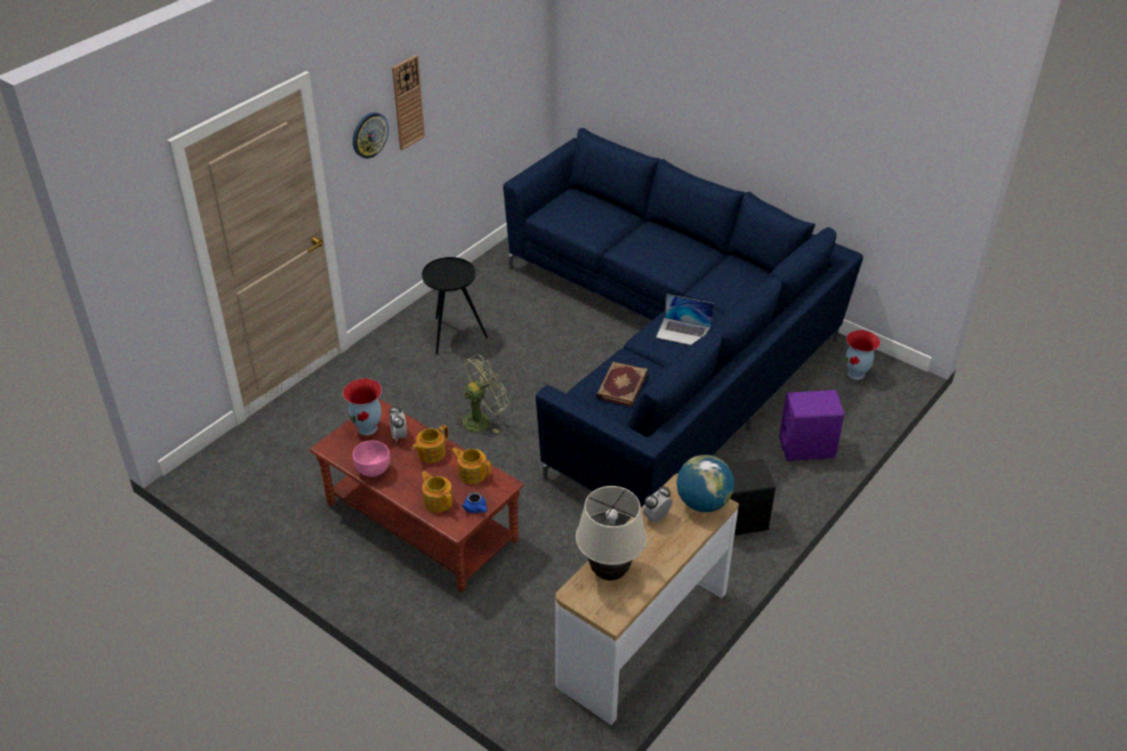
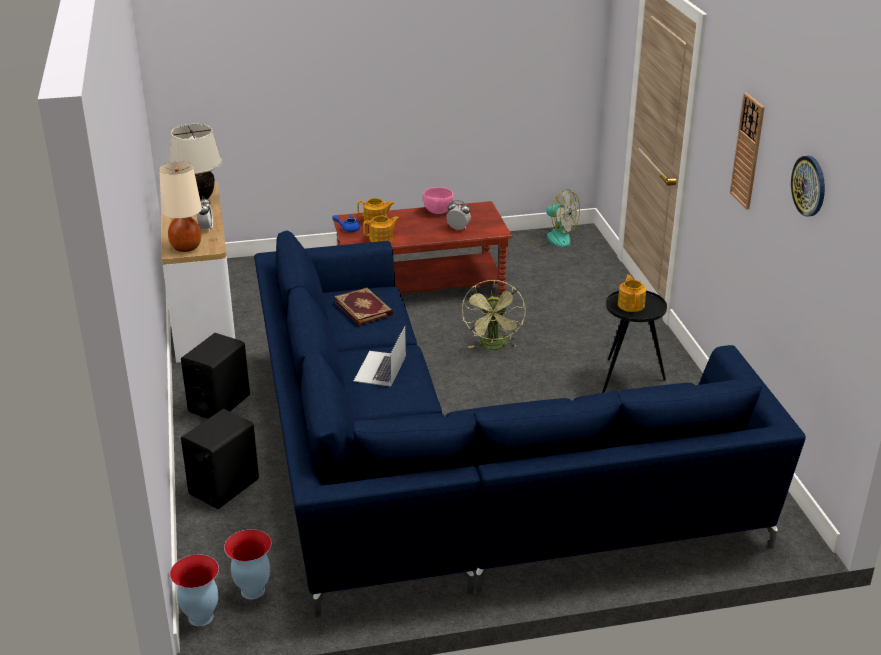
camera: 130 degrees right, 10 degrees down
vase [343,378,382,435] -> vase moved to [170,554,219,627]
wall clock [353,112,389,159] -> wall clock moved to [791,156,825,216]
teapot [412,425,448,463] -> teapot moved to [618,275,646,312]
laptop [656,294,714,345] -> laptop turned 45 degrees counterclockwise [353,326,406,386]
globe [677,455,734,512] -> beige table lamp [159,161,202,252]
purple speaker [779,390,844,461] -> black speaker [181,409,259,509]
none -> fan [529,189,580,248]

